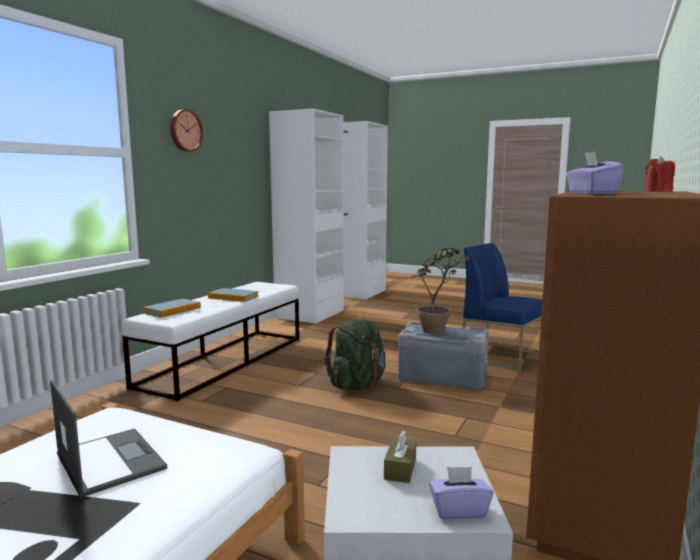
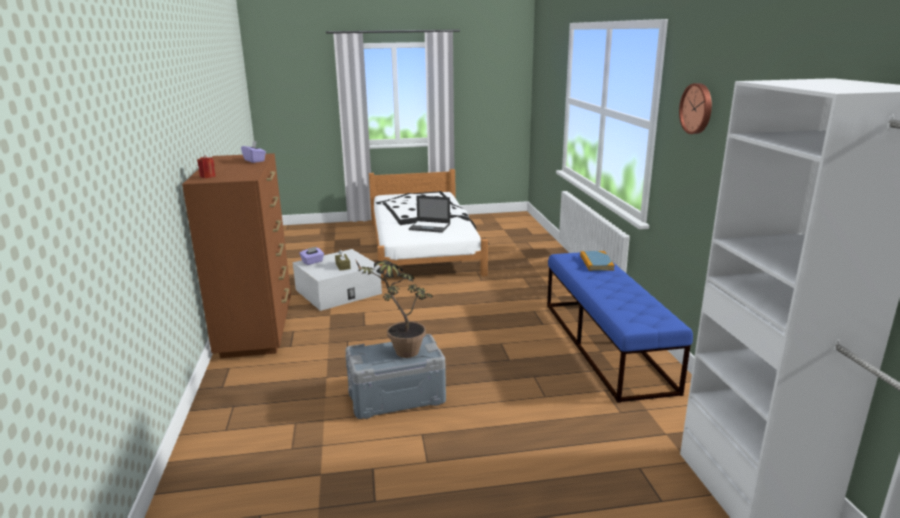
camera: 145 degrees right, 10 degrees up
white bench [121,282,300,401] -> blue bench [547,252,693,403]
book [208,288,259,302] -> none
green backpack [324,319,385,390] -> none
blue chair [462,243,542,371] -> none

